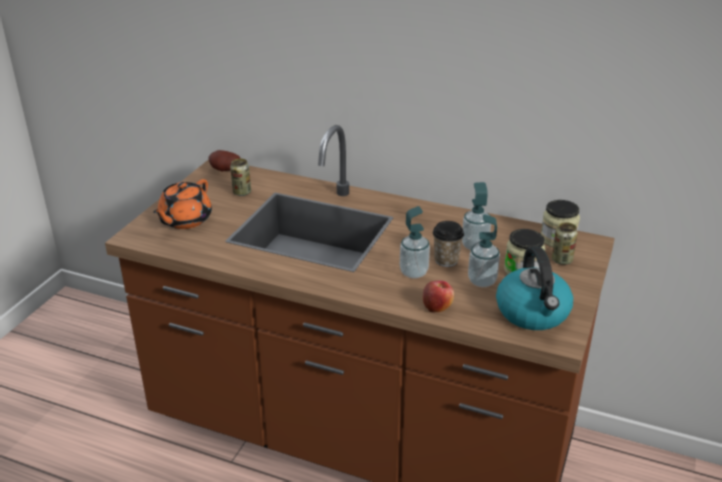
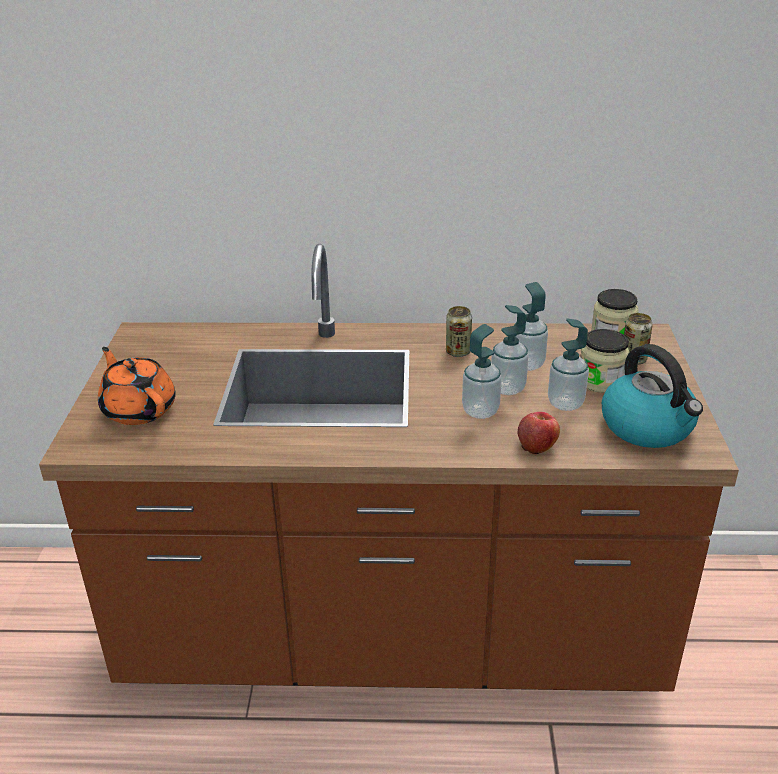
camera: 20 degrees left, 0 degrees up
orange teapot [153,179,212,229] -> orange teapot turned 135 degrees clockwise [98,347,176,425]
potato [209,150,241,171] -> none
can [230,159,251,196] -> can moved to [446,306,472,357]
cup [433,221,464,267] -> soap dispenser [491,305,529,395]

